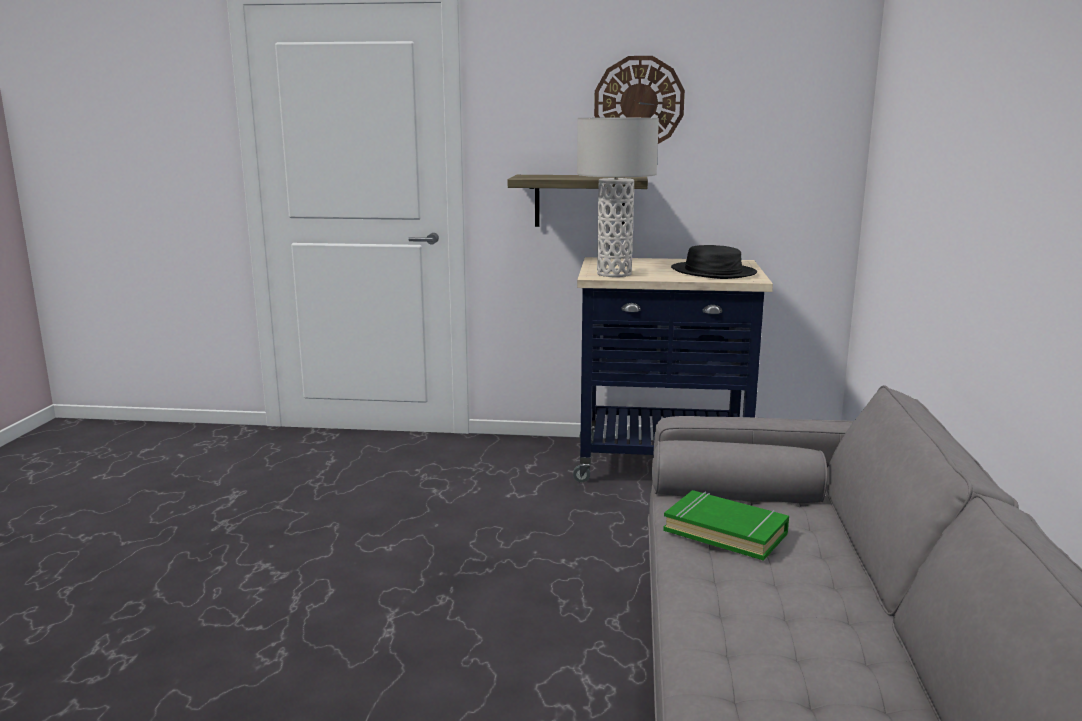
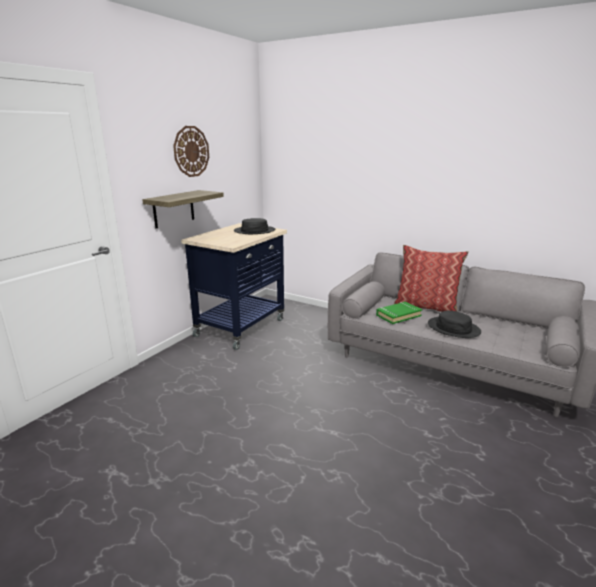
camera: 65 degrees left, 5 degrees up
white table lamp [577,118,659,277] -> none
none -> pillow [393,245,469,312]
none -> black hat [428,311,481,338]

